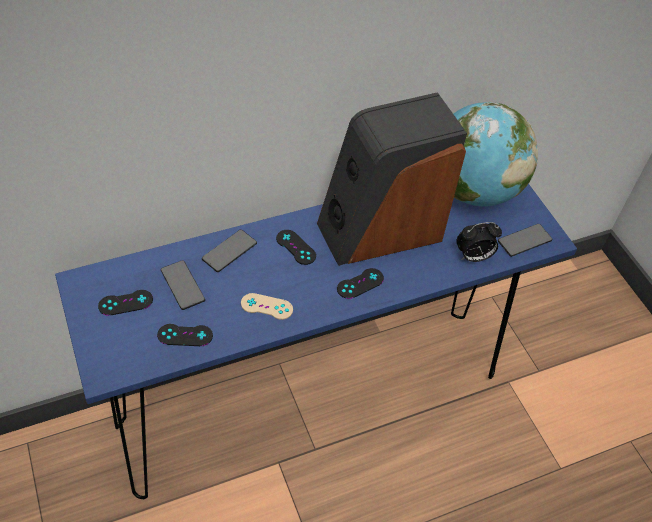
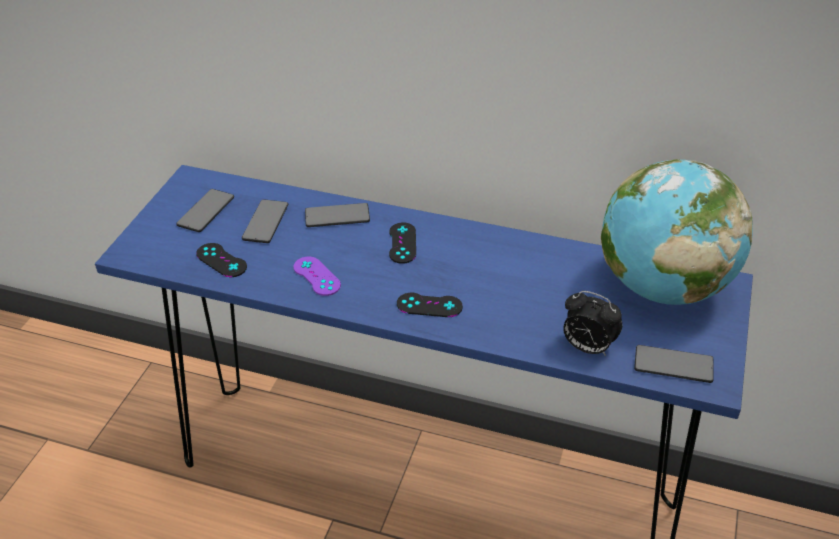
camera: 45 degrees right, 10 degrees down
black game controller [98,290,153,316] -> phone [176,189,234,232]
beige game controller [241,293,293,320] -> purple game controller [293,257,341,296]
speaker [317,92,467,266] -> none

